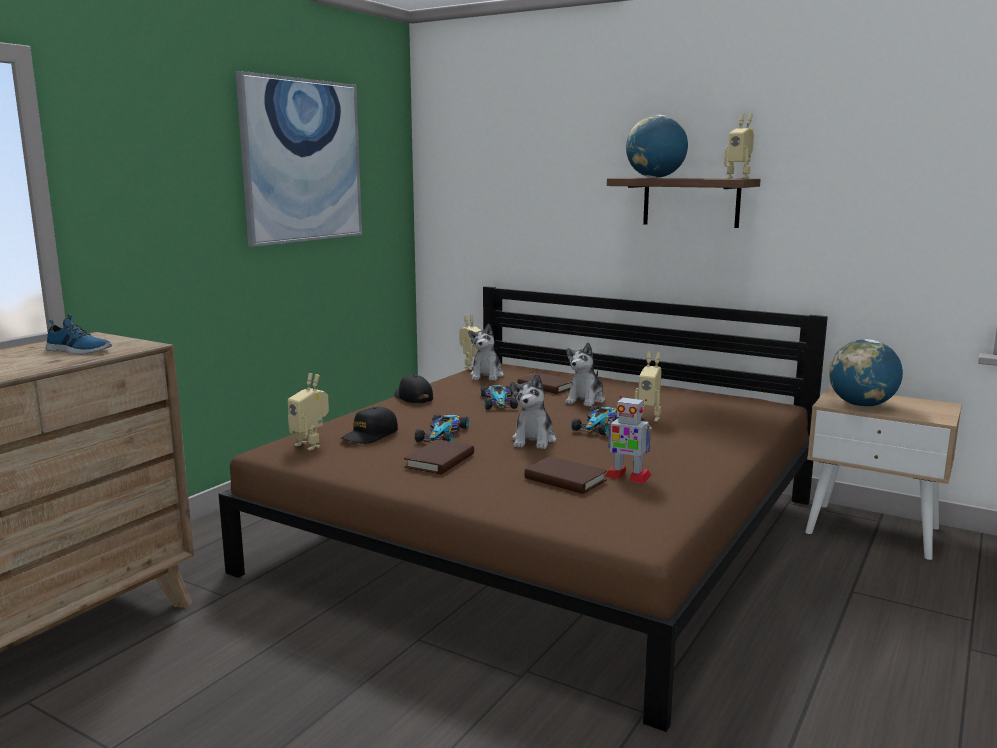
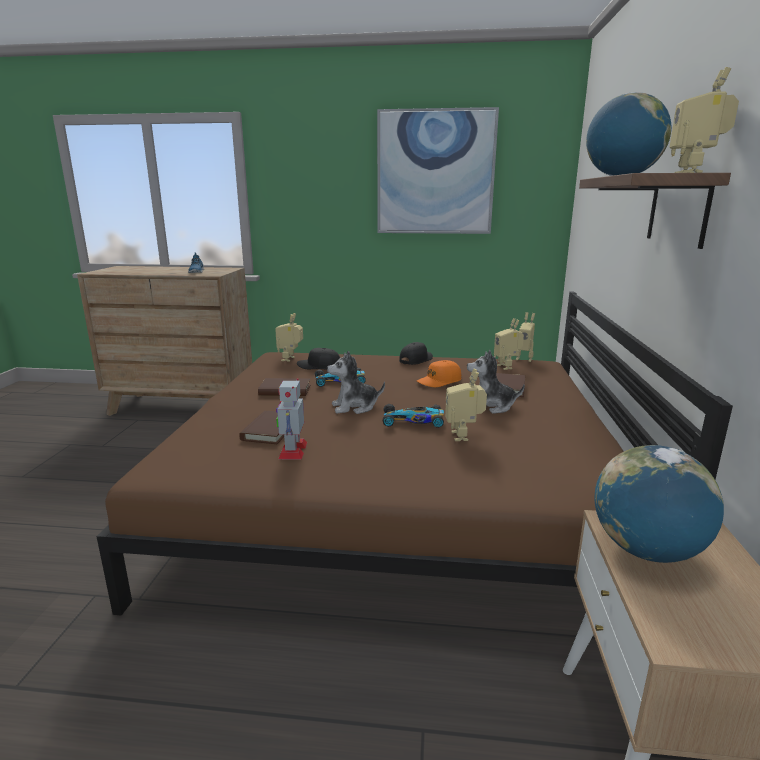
camera: 65 degrees right, 5 degrees up
plush toy [468,324,504,381] -> toy robot [494,318,524,370]
toy car [481,385,518,409] -> orange cap [417,360,461,387]

